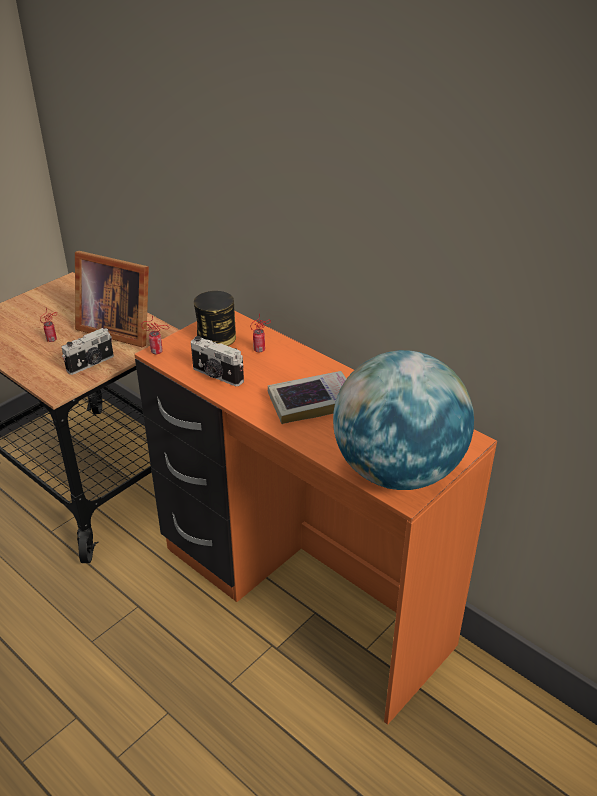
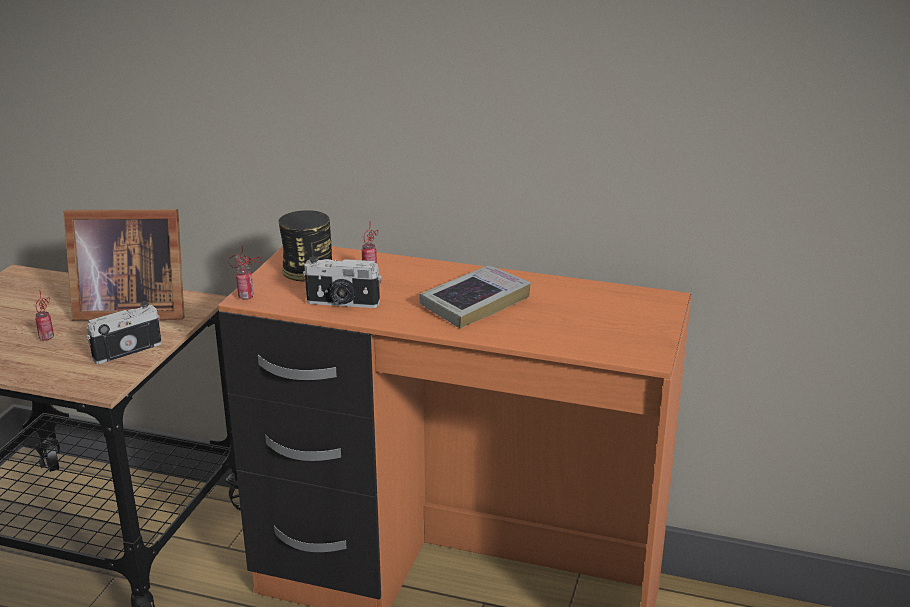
camera: 25 degrees left, 10 degrees down
camera [62,328,114,375] -> camera turned 150 degrees counterclockwise [86,302,162,364]
globe [333,350,474,490] -> none

